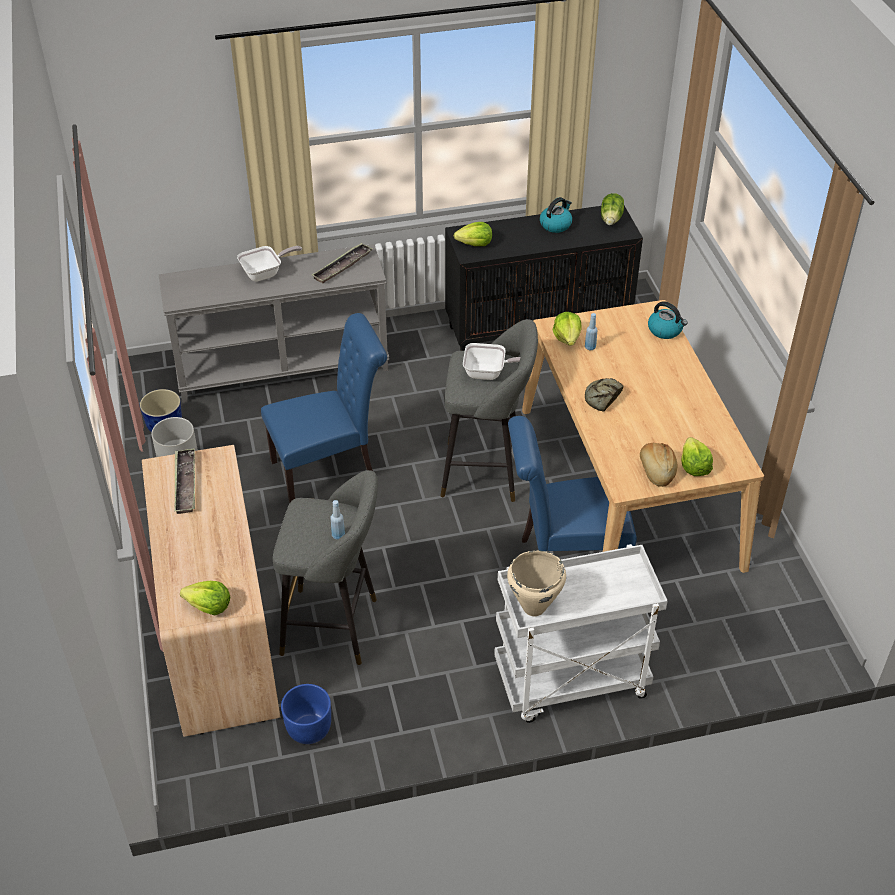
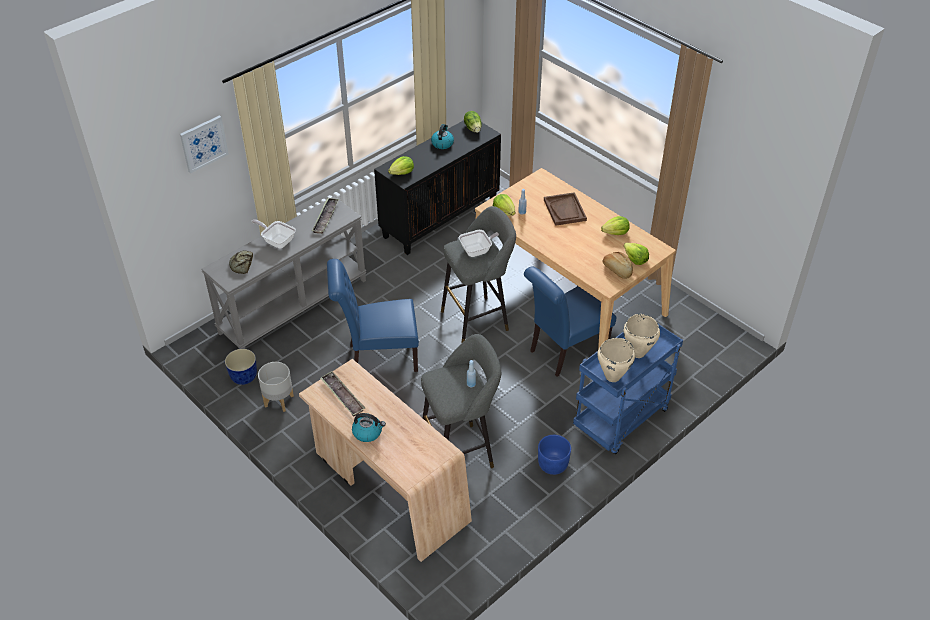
camera: 30 degrees left, 0 degrees up
lettuce [180,581,230,615] -> lettuce moved to [601,216,630,235]
frying pan [237,246,302,282] -> frying pan turned 90 degrees counterclockwise [251,219,296,248]
blue chair [261,313,387,503] -> blue chair turned 135 degrees counterclockwise [327,259,419,372]
blue planter [281,684,331,744] -> blue planter moved to [538,435,571,475]
white cart [494,544,668,723] -> blue cart [573,324,683,454]
bread [585,378,623,412] -> bread moved to [229,250,253,274]
kettle [648,301,688,339] -> kettle moved to [352,413,386,442]
none -> picture [180,115,229,173]
none -> brown tray [544,192,587,226]
none -> beige cooking pot [623,314,660,358]

